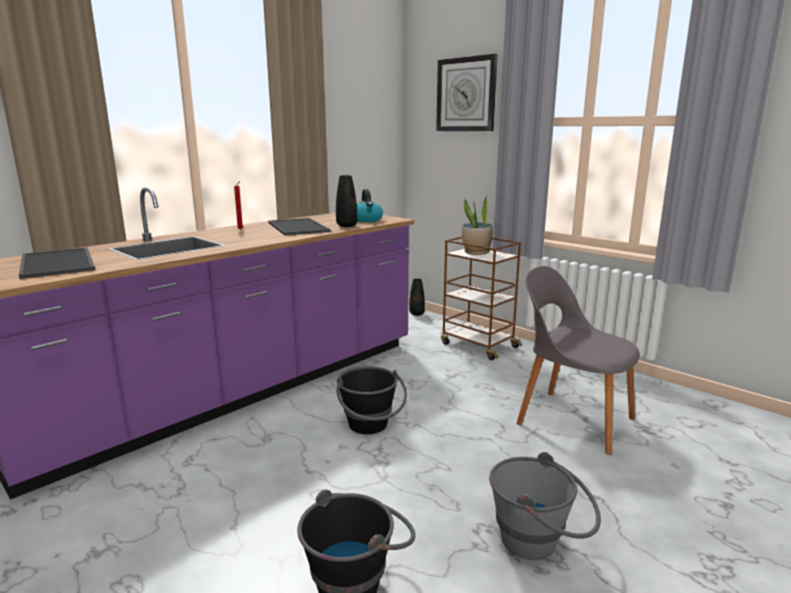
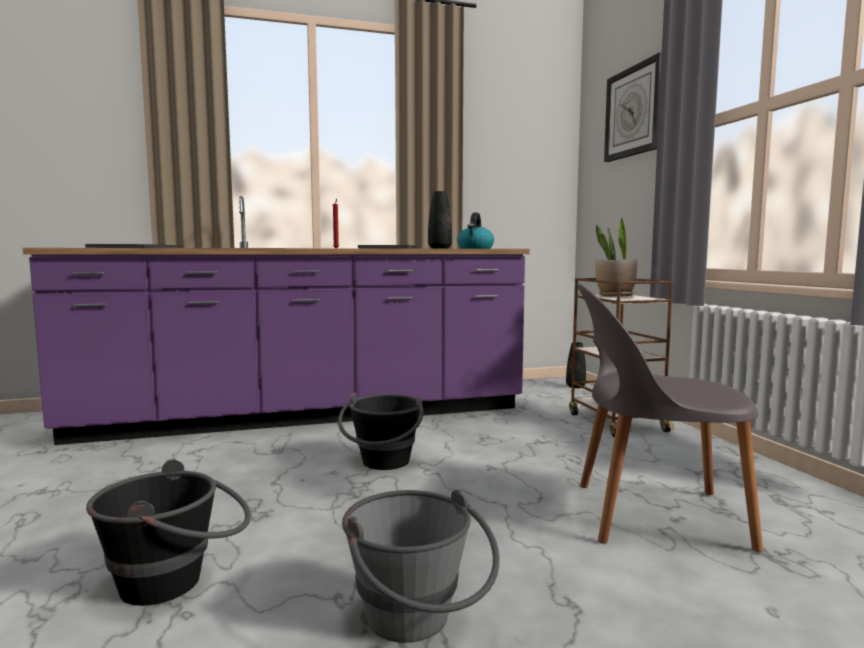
camera: 30 degrees right, 10 degrees down
grey chair [516,266,640,455] -> grey chair turned 60 degrees counterclockwise [577,284,763,552]

